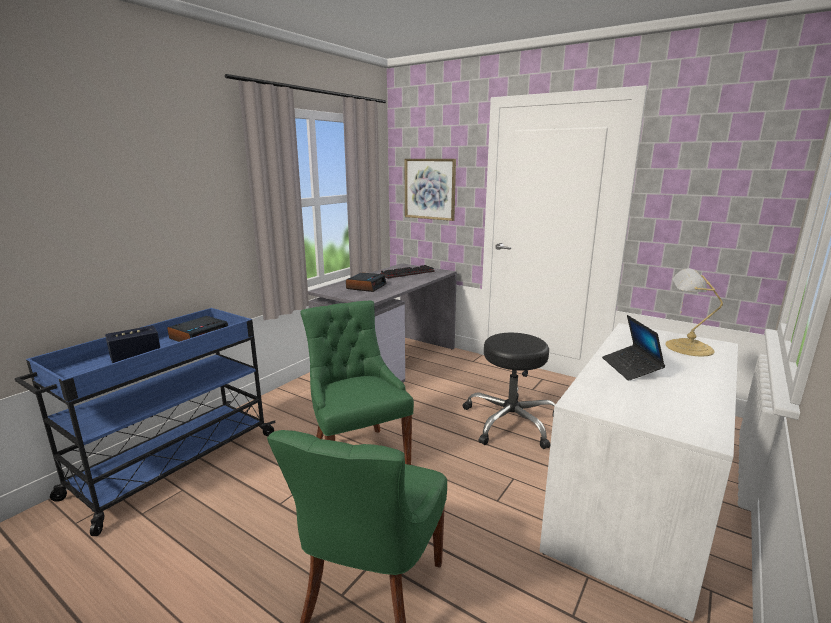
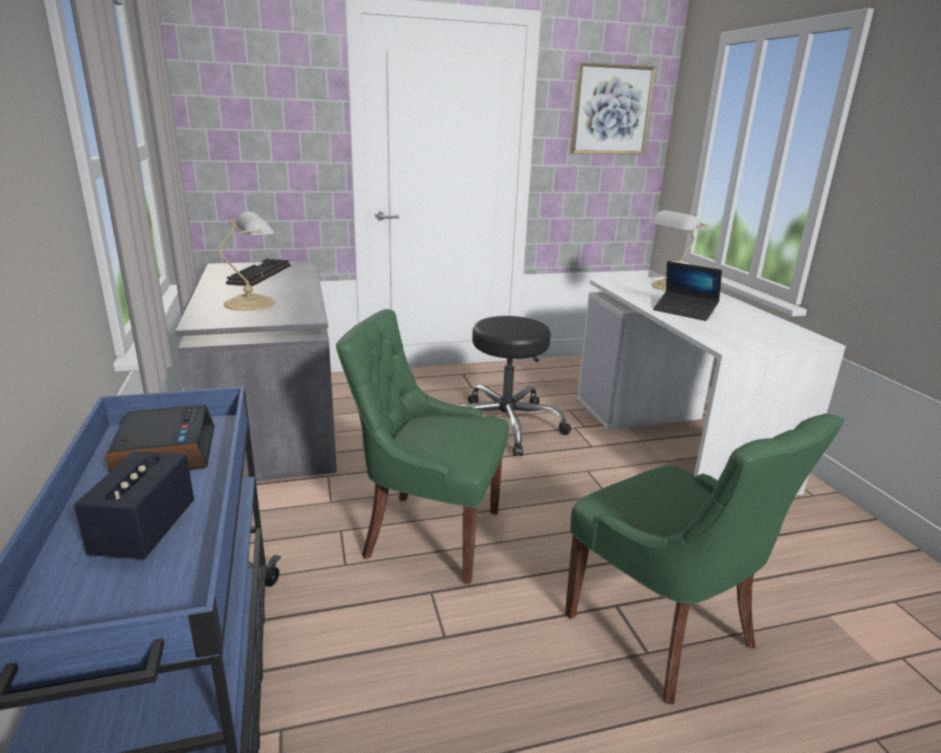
camera: 50 degrees left, 5 degrees up
alarm clock [346,273,387,292] -> table lamp [218,212,275,311]
picture [404,159,456,221] -> picture moved to [570,62,656,155]

